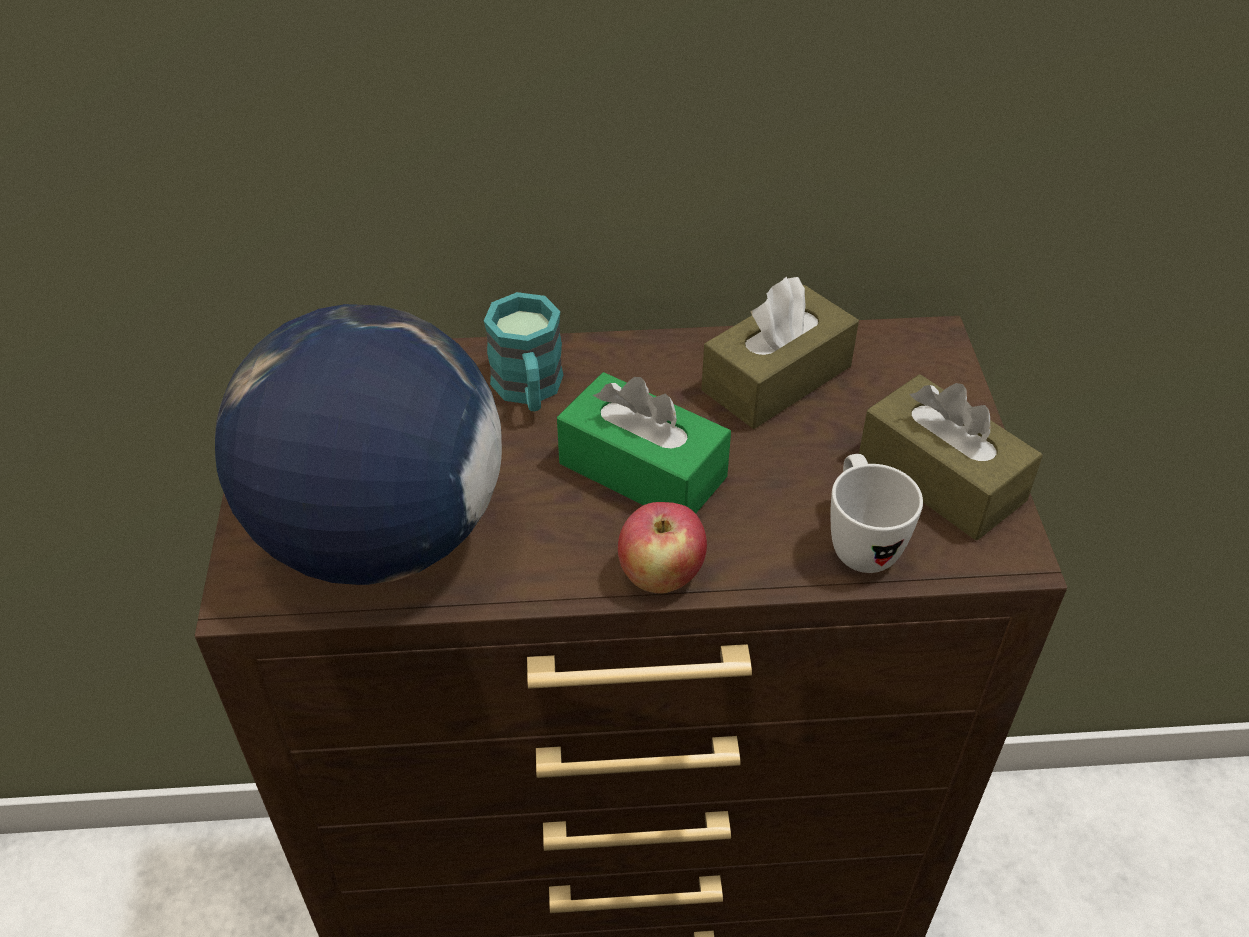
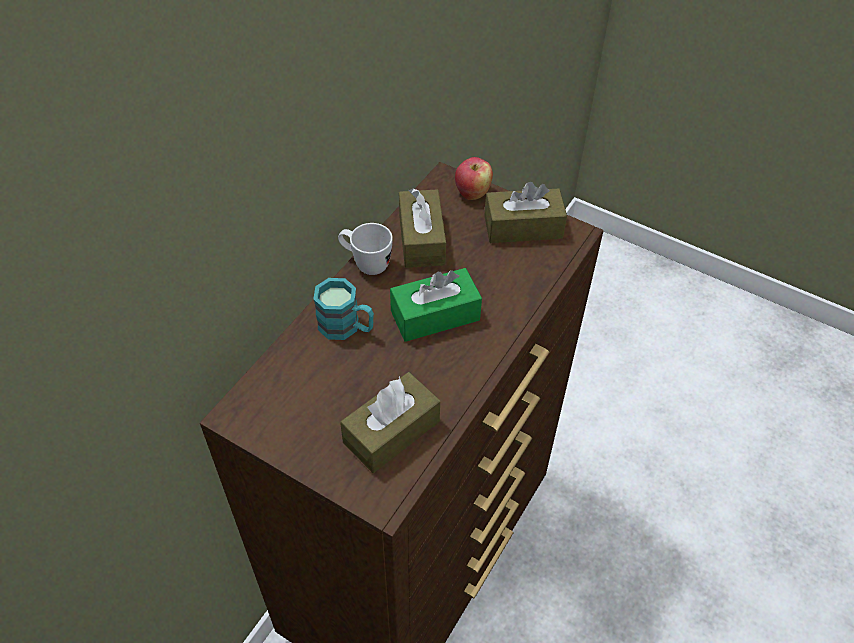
camera: 55 degrees left, 5 degrees up
globe [215,304,502,585] -> brown tissue box [340,372,440,473]
apple [618,502,707,594] -> apple moved to [455,157,493,200]
white mug [830,454,923,573] -> white mug moved to [338,223,393,275]

